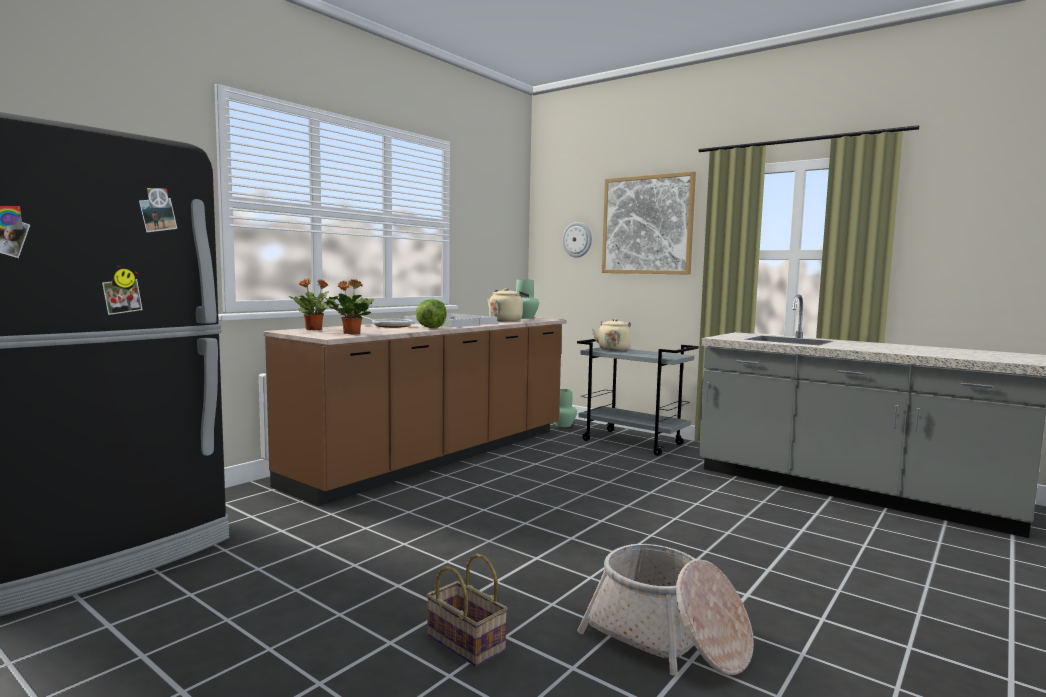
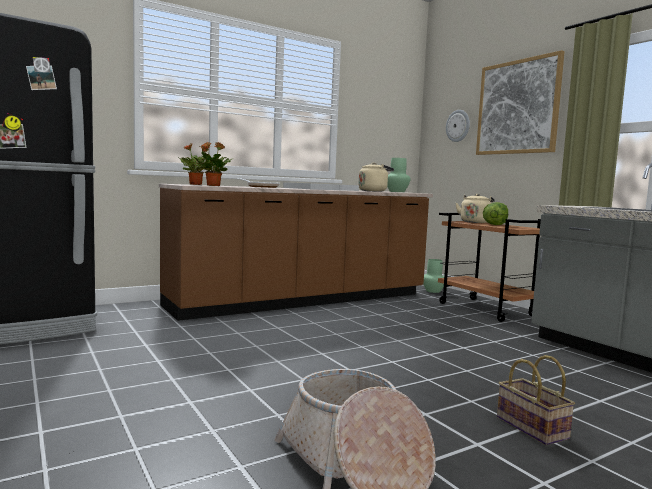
camera: 20 degrees right, 0 degrees up
lettuce [415,299,447,328] -> lettuce moved to [483,202,508,225]
basket [426,554,508,667] -> basket moved to [497,355,575,445]
grey cart [577,339,699,456] -> brown cart [438,213,541,322]

